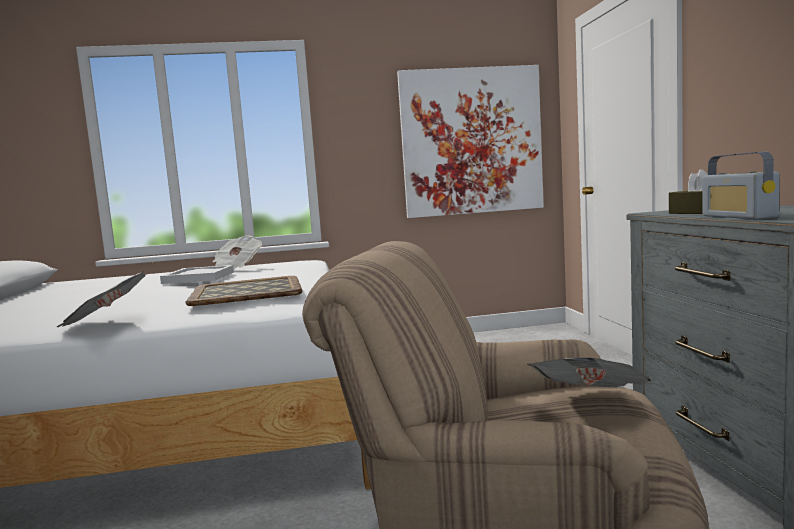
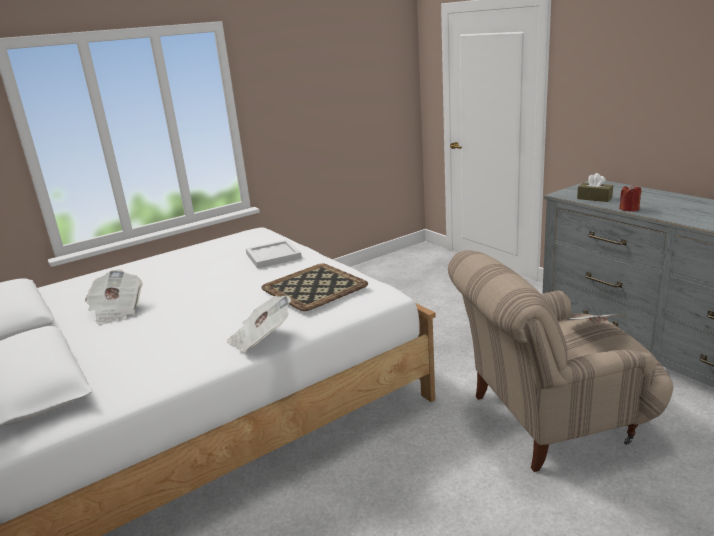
camera: 25 degrees left, 15 degrees up
white tray [160,265,234,284] -> white tray moved to [246,240,302,269]
newspaper [212,236,262,269] -> newspaper moved to [85,270,143,325]
picture [397,65,544,218] -> none
radio [702,151,780,219] -> red candle [619,184,641,212]

